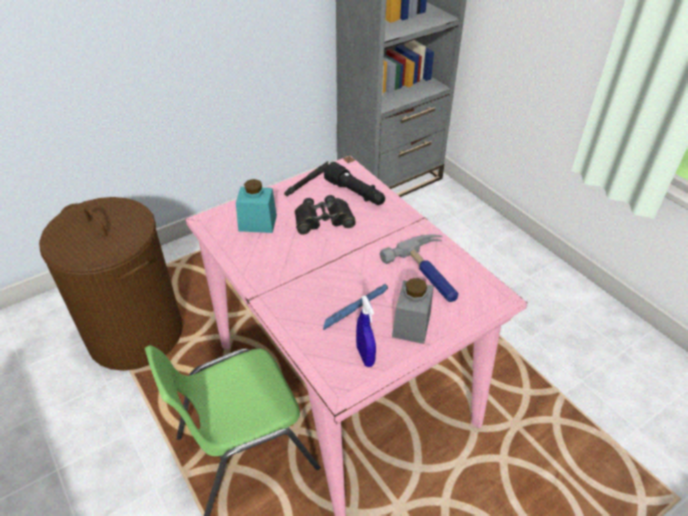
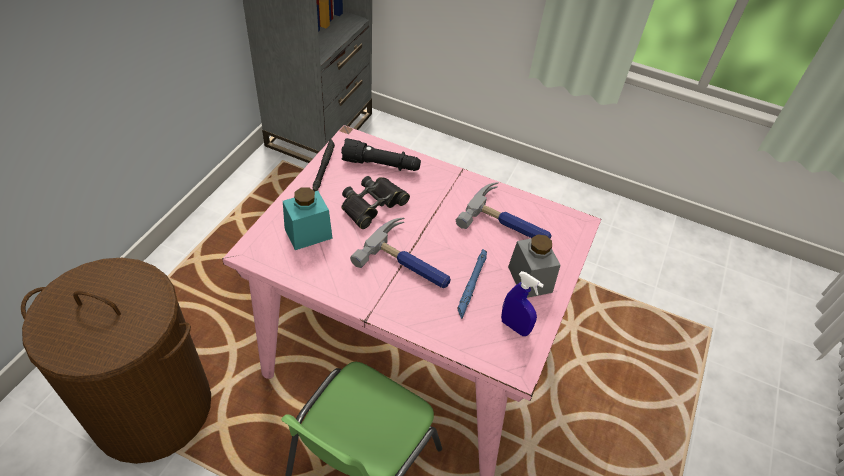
camera: 35 degrees left, 5 degrees up
none -> hammer [350,218,451,288]

